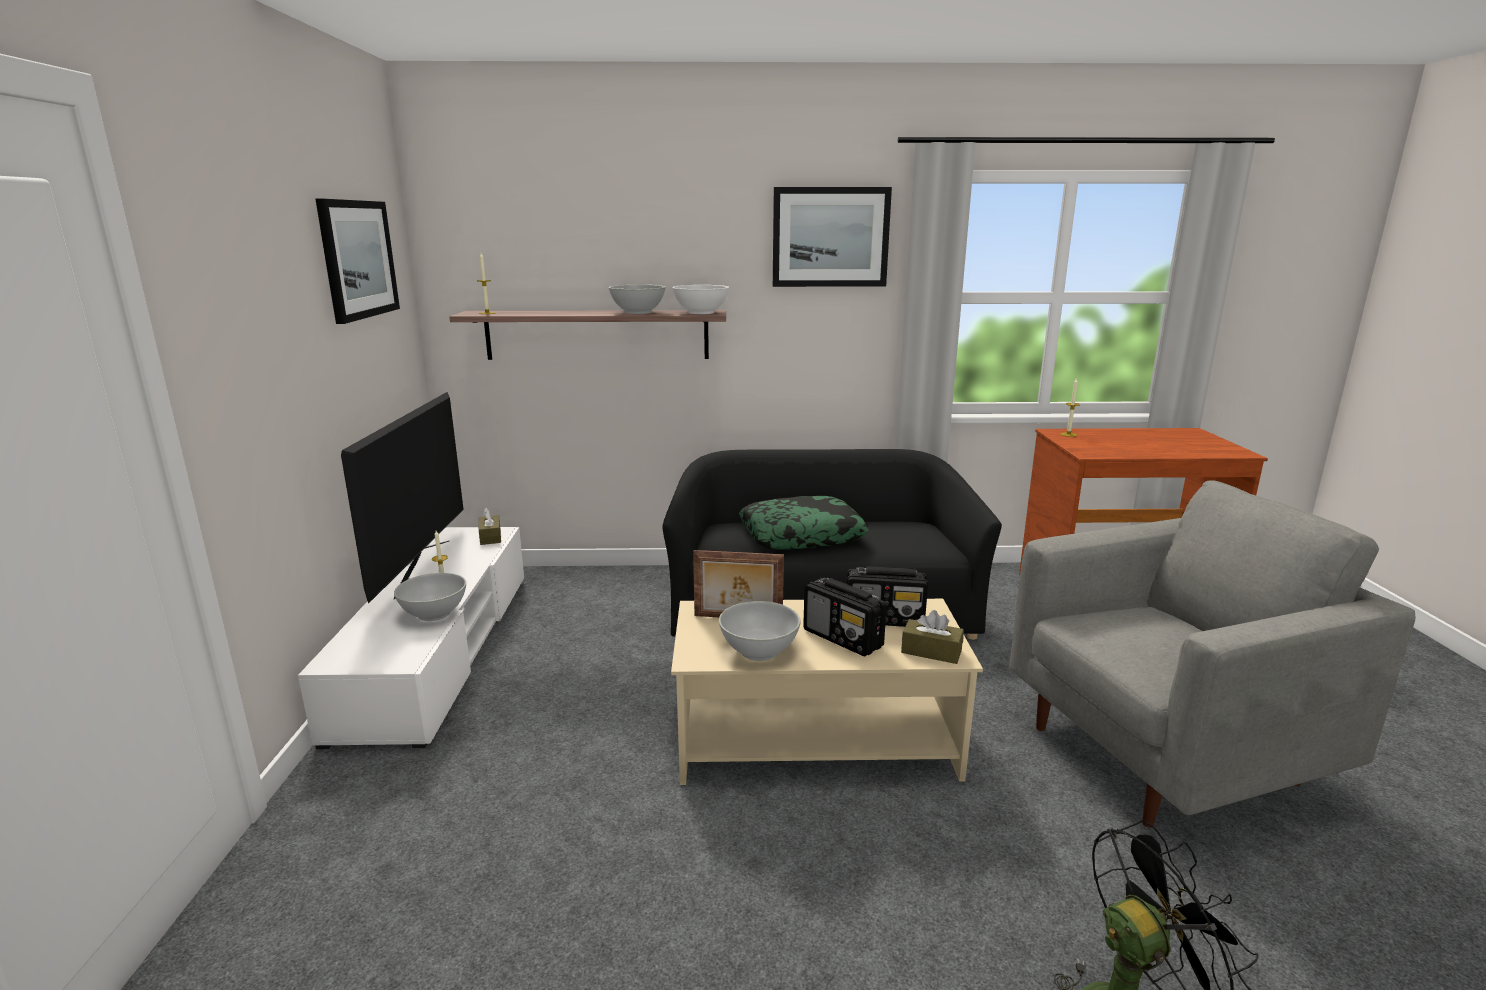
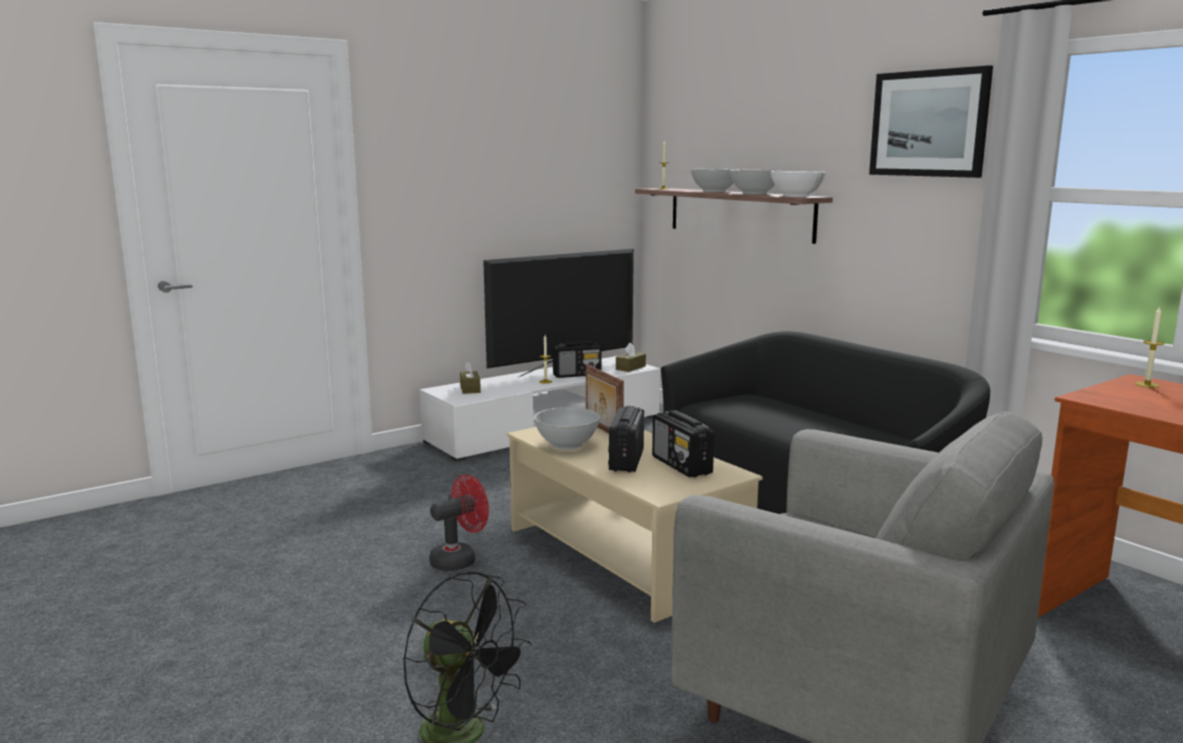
camera: 55 degrees right, 5 degrees down
picture [315,199,400,324] -> none
white bowl [394,573,466,621] -> white bowl moved to [691,169,739,192]
pillow [739,496,869,549] -> none
brown tissue box [901,610,964,664] -> brown tissue box moved to [460,362,481,394]
none -> red fan [429,475,489,571]
none -> radio [553,341,602,378]

